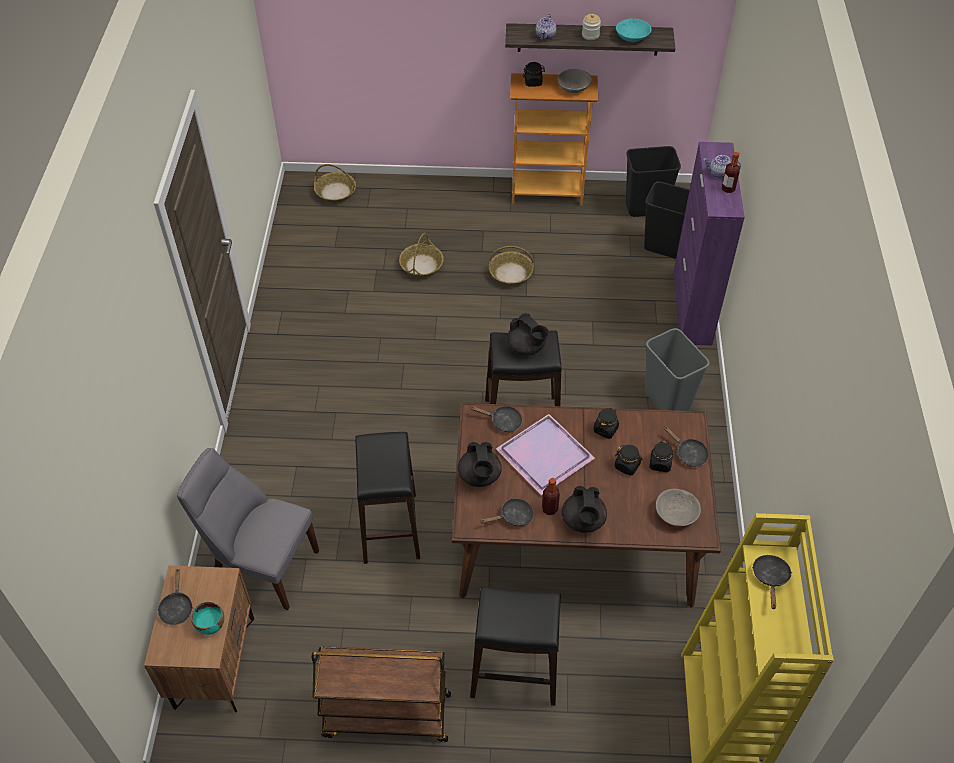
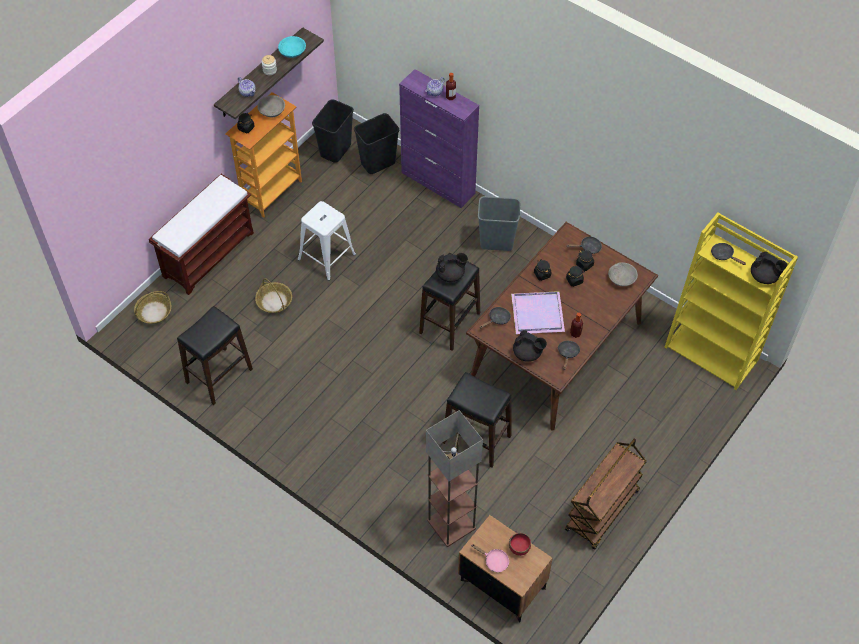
camera: 55 degrees left, 5 degrees up
black frying pan [157,569,193,625] -> pink frying pan [471,544,509,572]
grey chair [177,448,319,610] -> floor lamp [426,410,483,547]
turquoise bowl [191,601,224,635] -> red bowl [509,533,531,556]
black stool [470,587,561,706] -> black stool moved to [177,306,253,405]
basket [489,246,534,286] -> white stool [298,201,356,281]
black teapot [562,486,607,533] -> black teapot moved to [751,252,788,284]
none -> brown bench [149,174,254,295]

